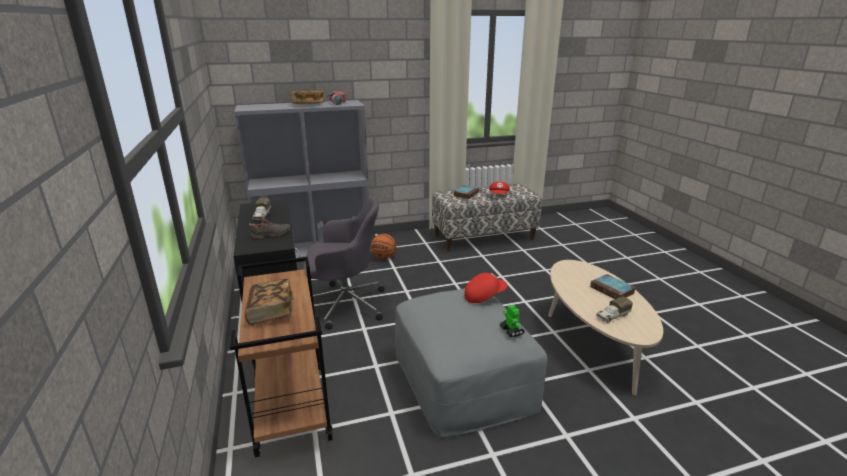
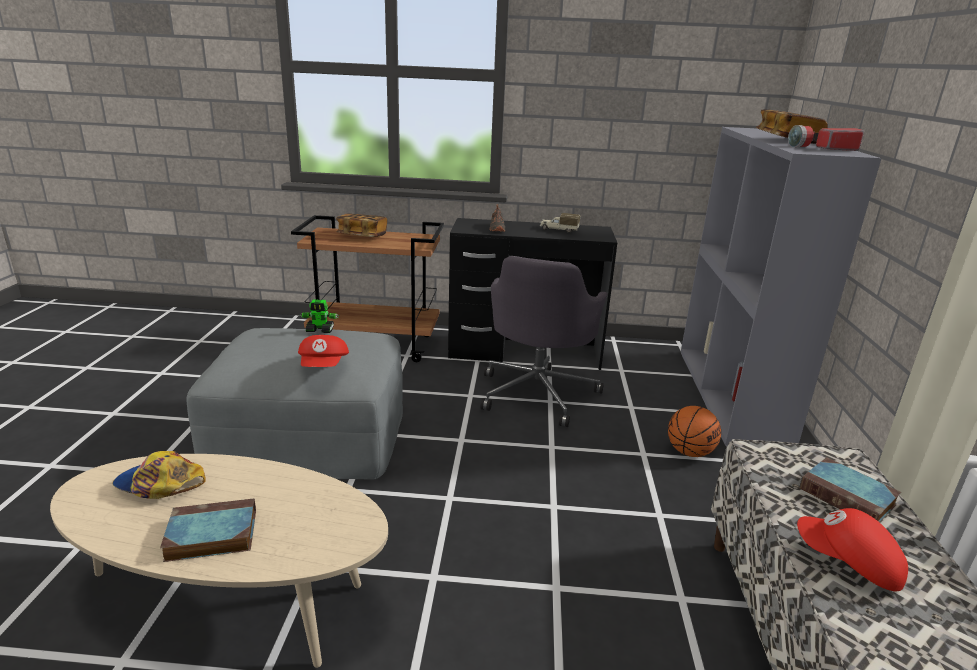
camera: 110 degrees right, 0 degrees up
toy robot [500,305,525,337] -> toy robot moved to [300,300,339,333]
toy truck [596,297,633,323] -> cap [113,451,206,499]

